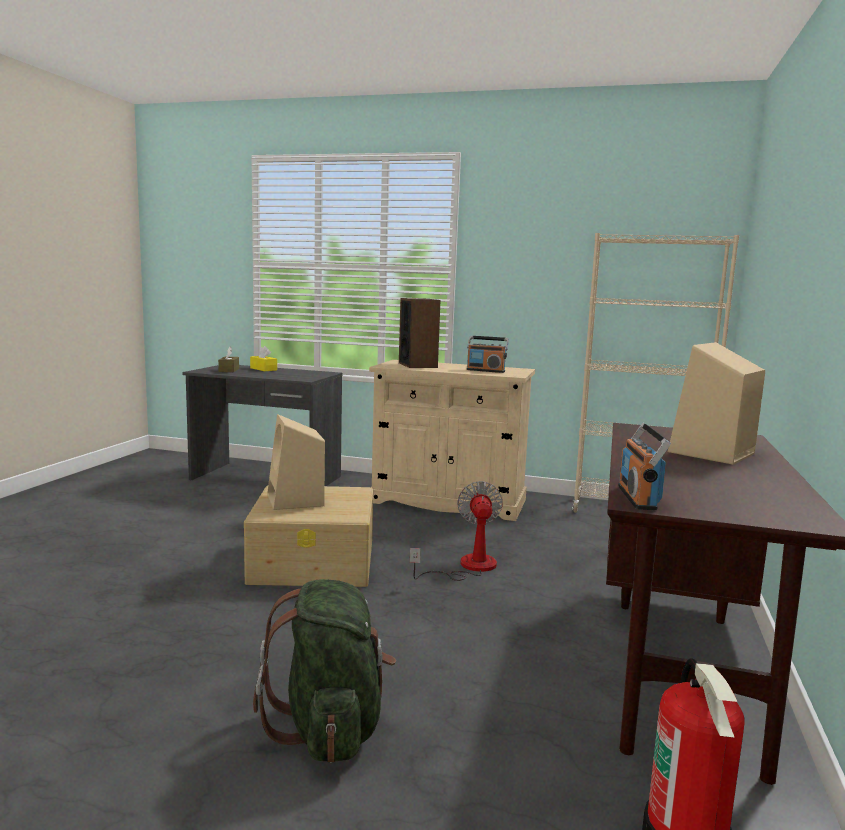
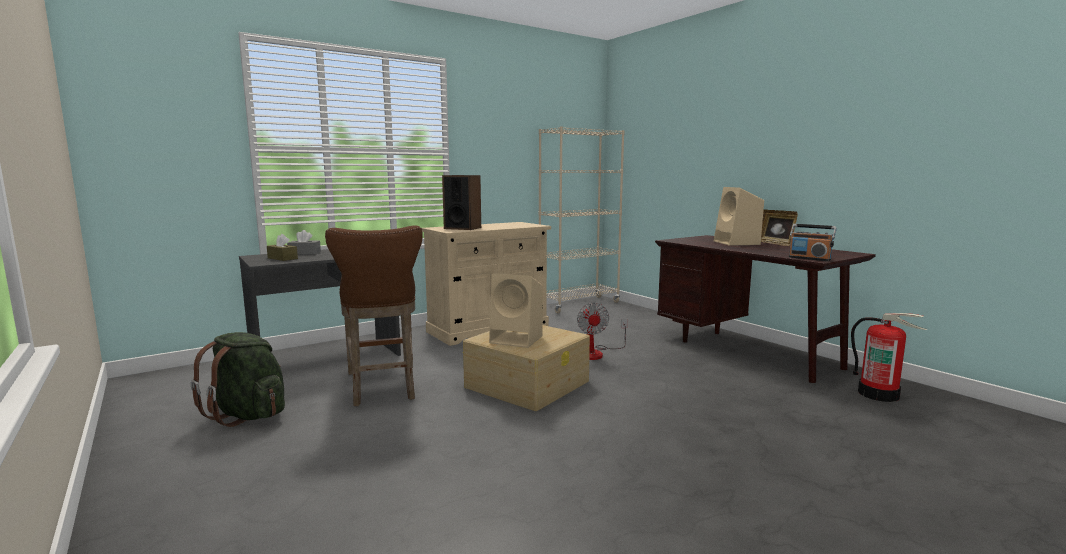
camera: 50 degrees left, 0 degrees up
yellow tissue box [250,346,277,371] -> grey tissue box [287,230,321,254]
green backpack [253,579,396,763] -> green backpack moved to [191,332,285,427]
fan [410,481,503,581] -> fan turned 135 degrees counterclockwise [577,303,627,360]
radio [467,336,509,373] -> none
none -> brown stool [325,225,423,406]
none -> picture frame [761,209,798,246]

